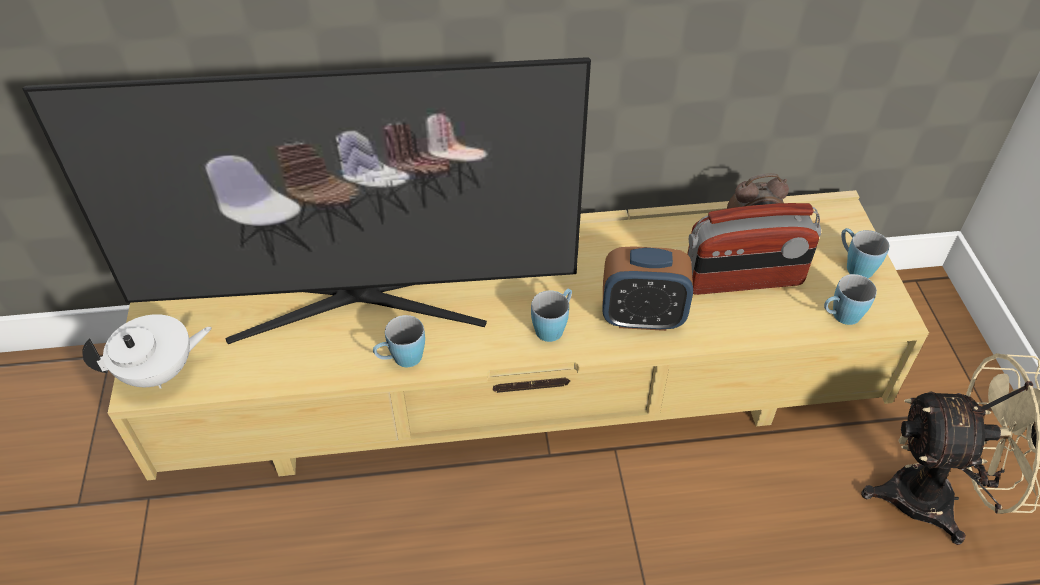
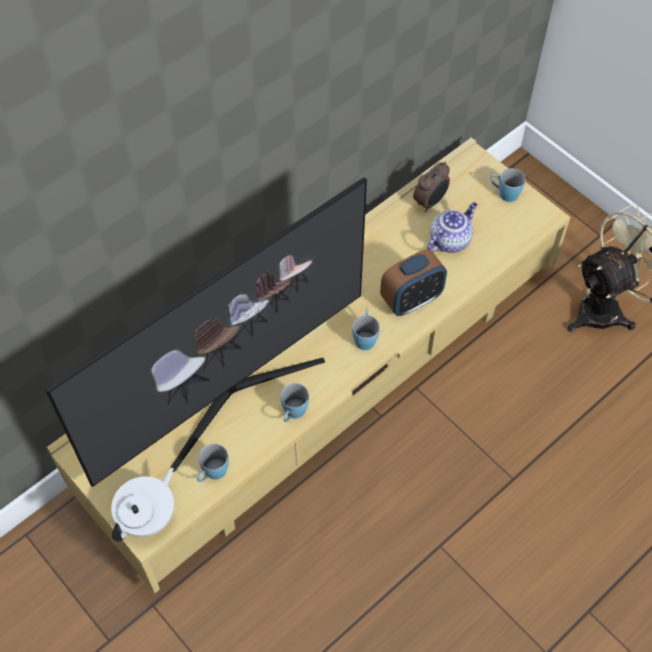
camera: 35 degrees left, 10 degrees up
radio [687,203,821,295] -> teapot [427,202,477,253]
blue mug [824,274,877,325] -> blue mug moved to [197,443,229,482]

